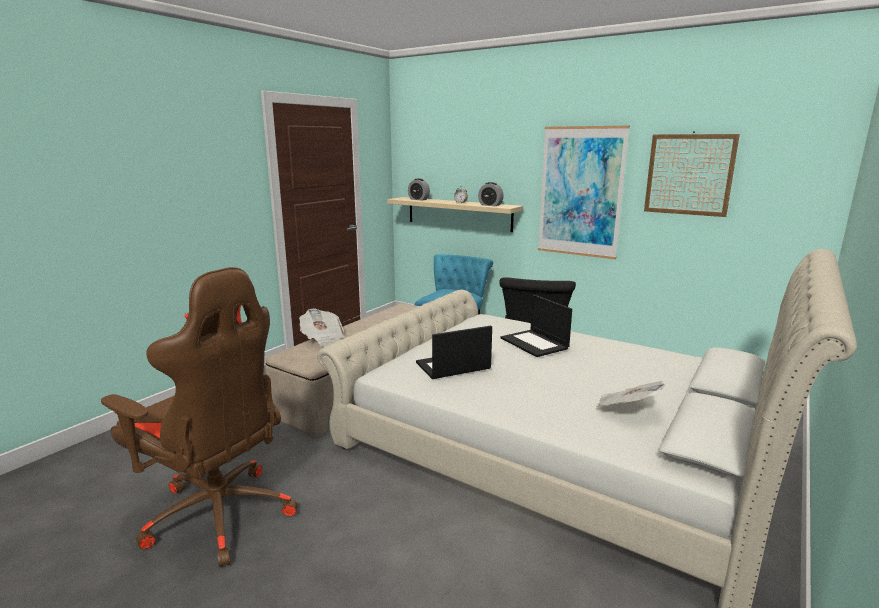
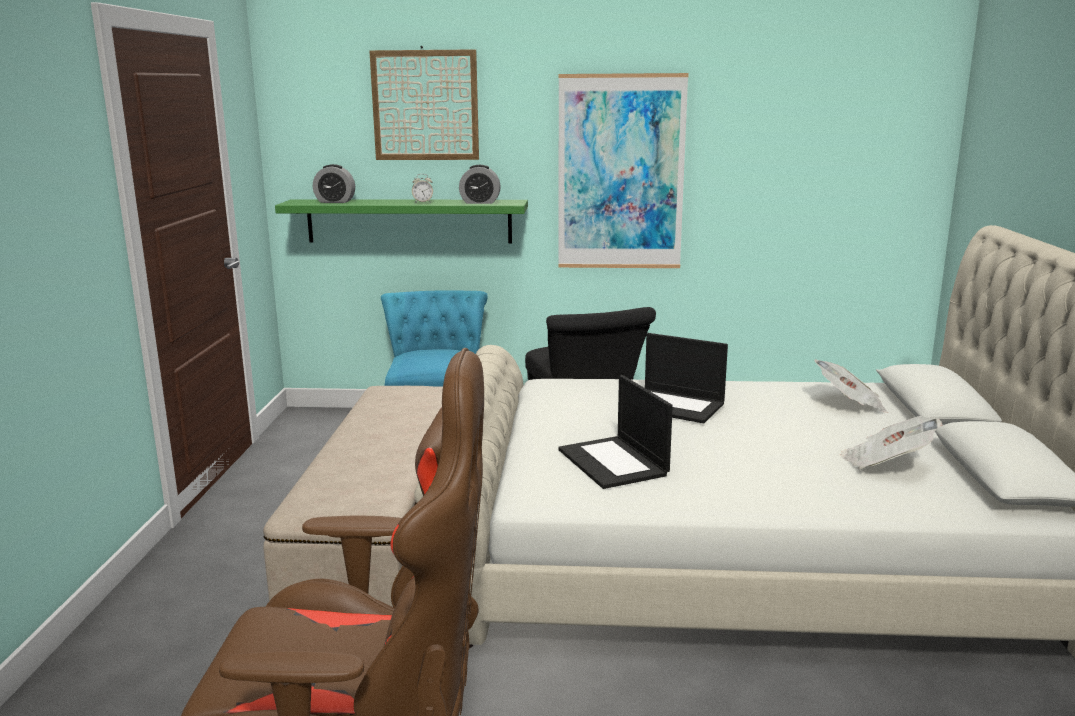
camera: 30 degrees left, 0 degrees up
newspaper [299,309,345,347] -> newspaper moved to [815,359,888,413]
beige shelf [387,197,523,232] -> green shelf [275,199,528,244]
laptop [416,326,492,379] -> laptop turned 60 degrees counterclockwise [558,375,673,489]
picture [644,131,740,217] -> picture moved to [369,46,479,160]

